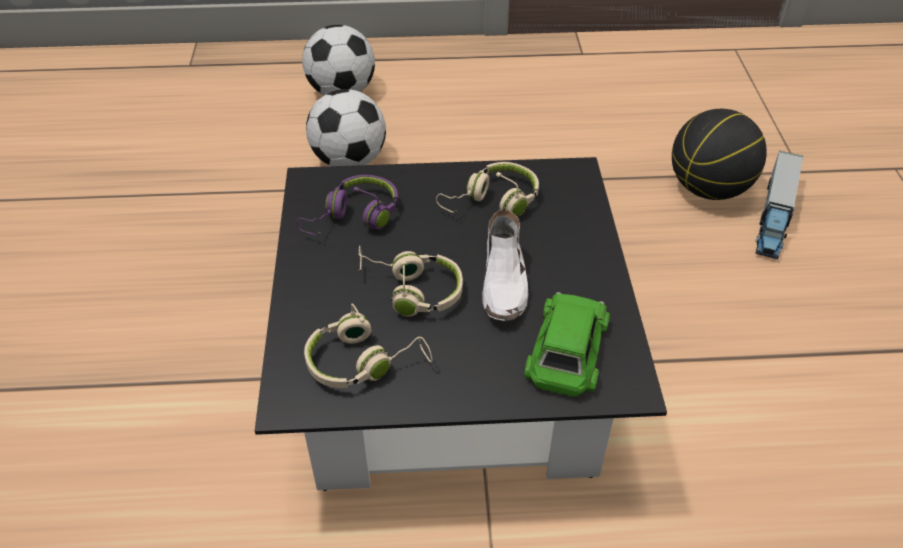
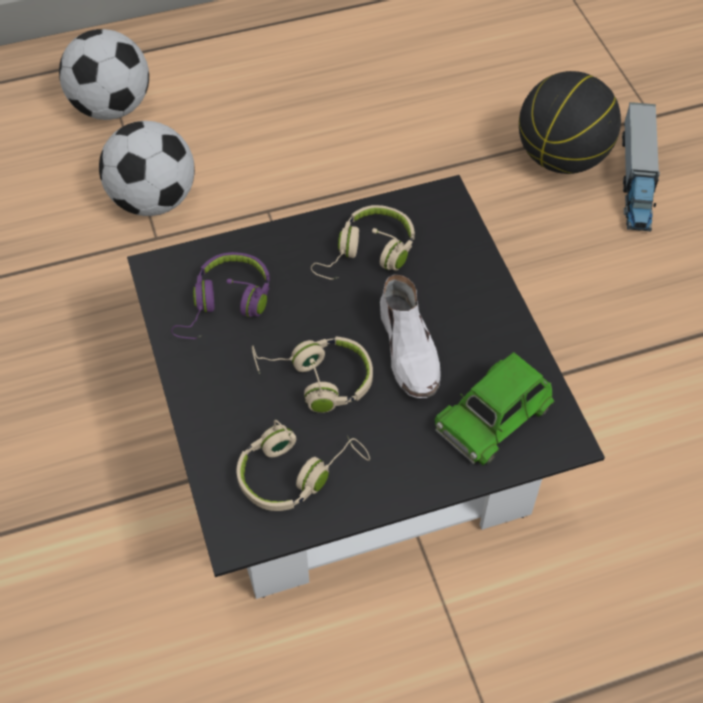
camera: 15 degrees left, 10 degrees up
green toy car [524,292,610,397] -> green toy car turned 135 degrees counterclockwise [435,352,554,466]

